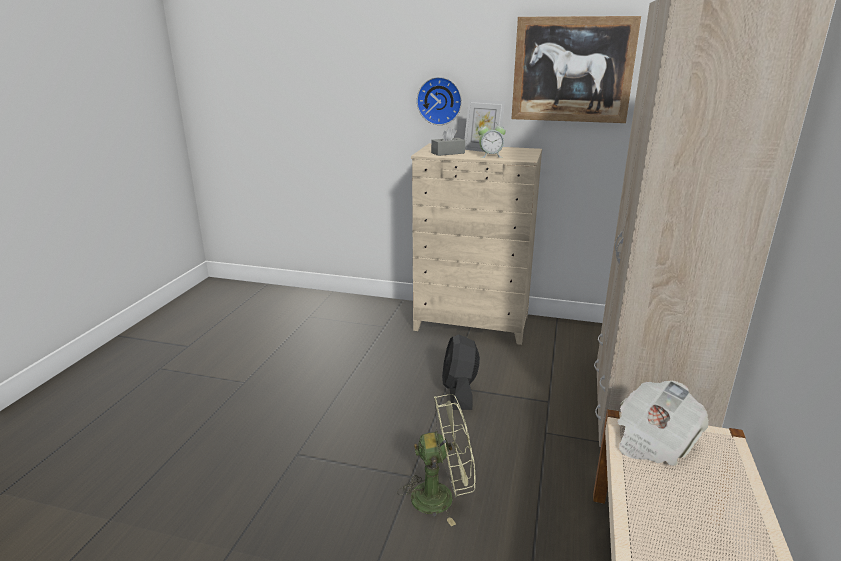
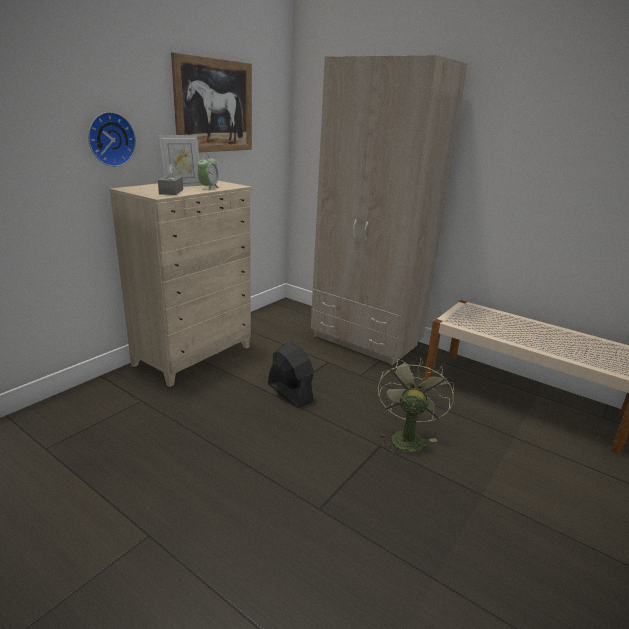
camera: 70 degrees left, 0 degrees up
black fan [442,334,480,410] -> black fan turned 150 degrees counterclockwise [268,342,314,408]
newspaper [617,381,709,466] -> none

